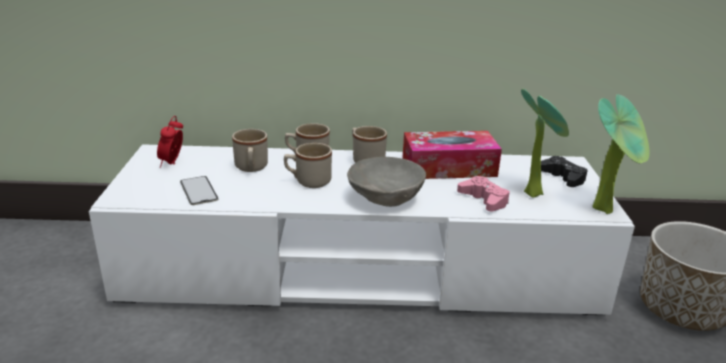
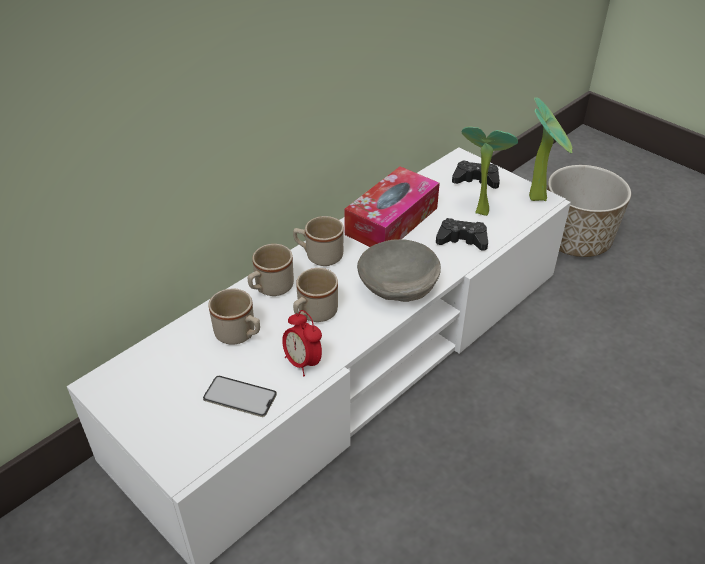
camera: 45 degrees left, 15 degrees up
alarm clock [157,116,183,168] -> alarm clock moved to [282,310,322,376]
pink game controller [457,176,510,211] -> black game controller [436,218,488,251]

